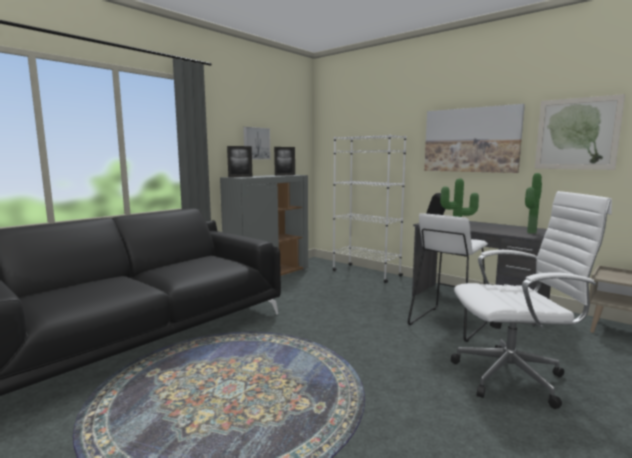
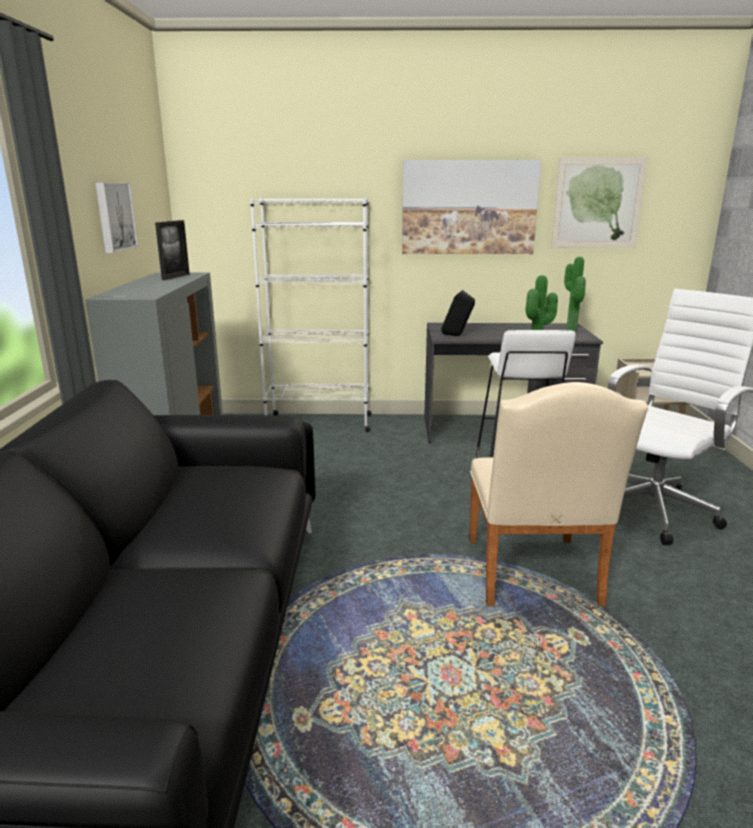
camera: 40 degrees left, 10 degrees up
picture frame [227,146,252,177] -> none
none -> beige chair [469,382,648,607]

